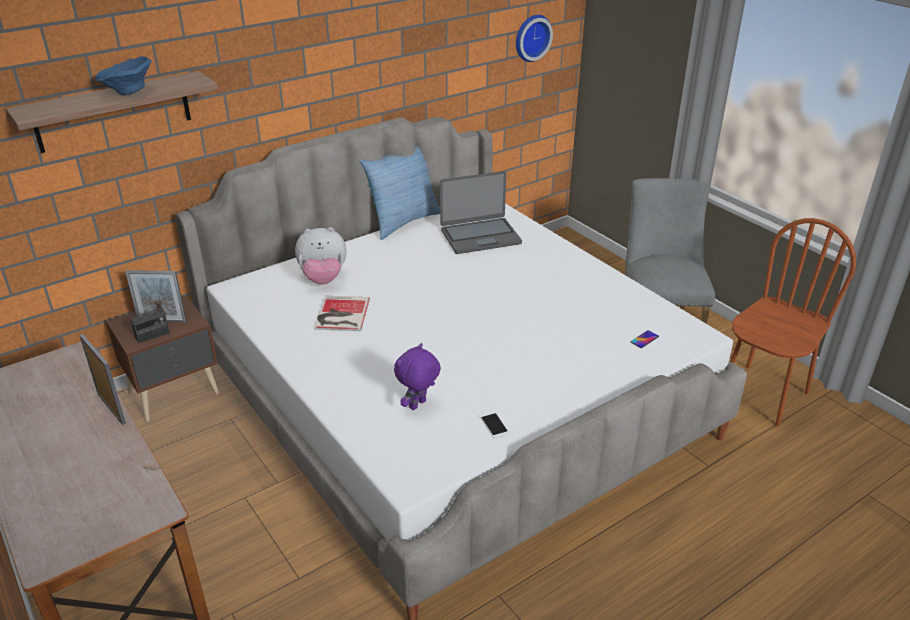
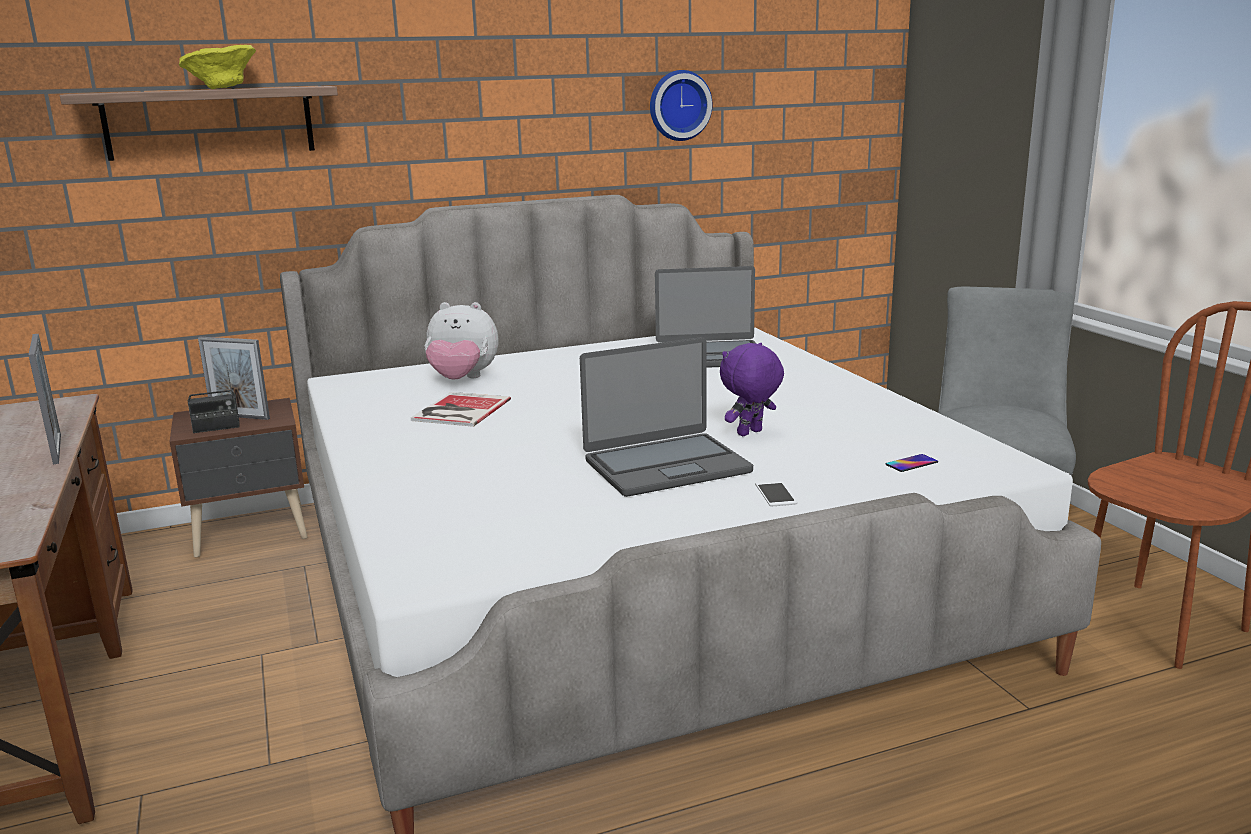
camera: 15 degrees right, 15 degrees down
blue bowl [94,56,152,96] -> yellow bowl [179,45,256,89]
pillow [359,146,440,240] -> none
purple plush toy [394,343,441,410] -> purple plush toy moved to [720,343,784,436]
phone [479,411,510,438] -> phone moved to [755,481,797,506]
wall clock [516,15,553,62] -> wall clock moved to [650,70,712,141]
none -> laptop [580,337,753,497]

